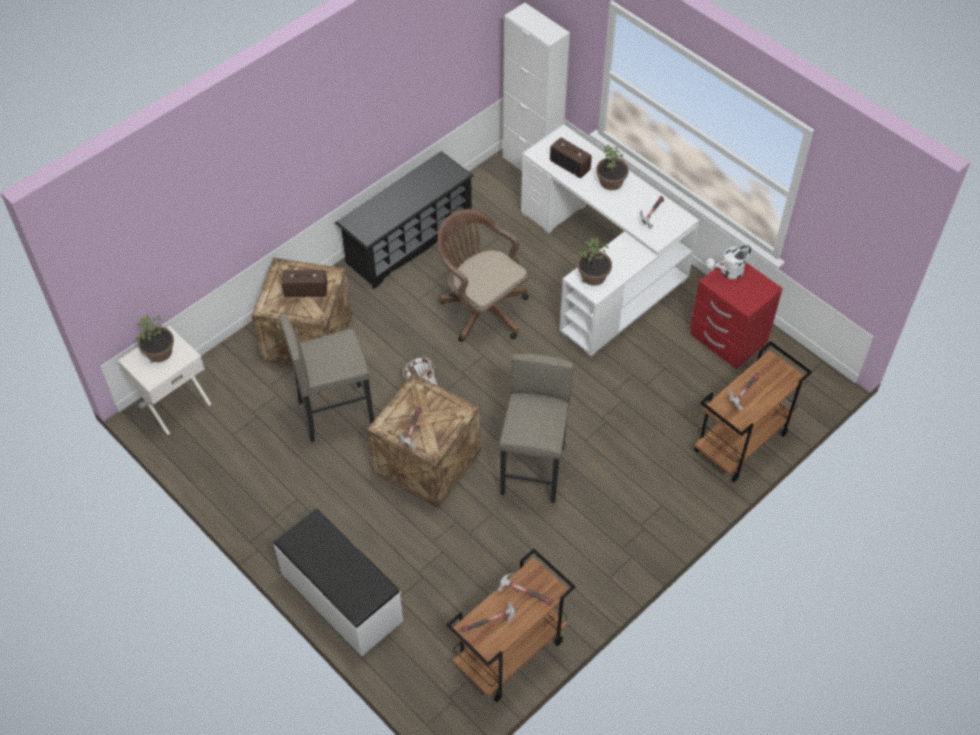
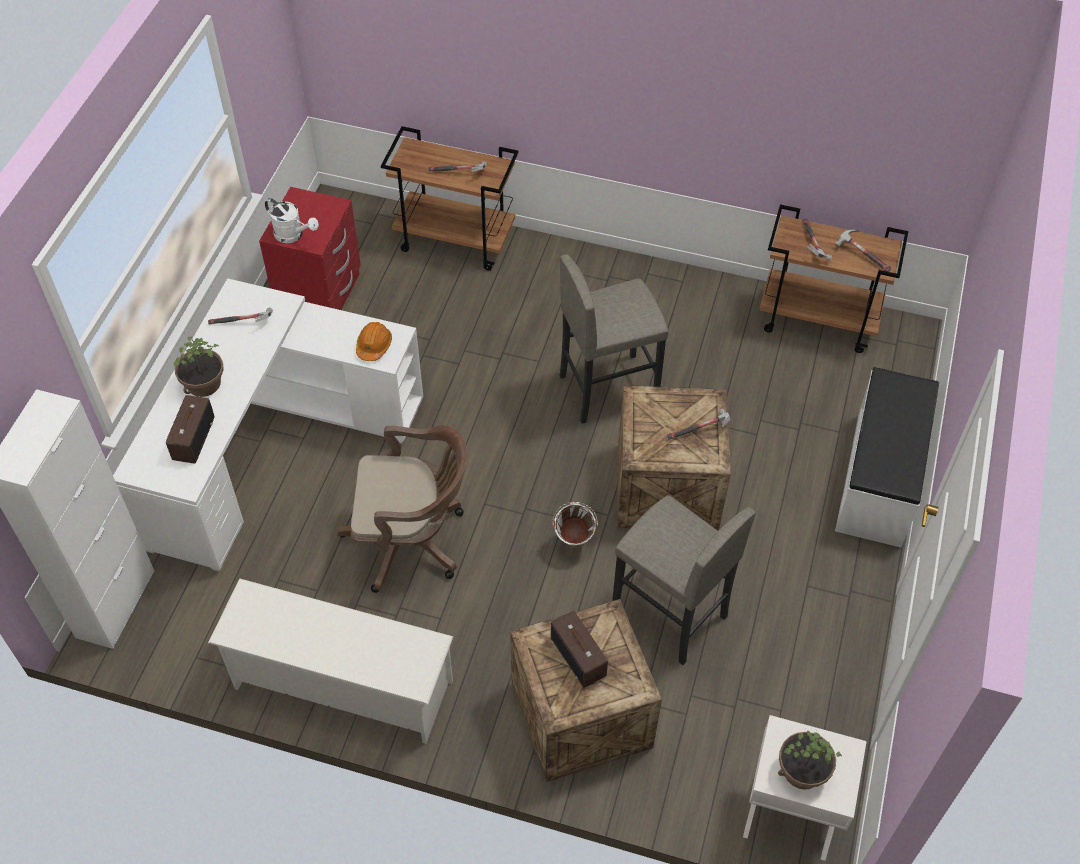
camera: 120 degrees left, 0 degrees up
black shoe rack [335,151,474,289] -> white shoe rack [208,578,453,744]
brown office chair [438,209,529,342] -> brown office chair turned 105 degrees counterclockwise [338,425,467,593]
potted plant [578,238,612,286] -> orange hard hat [356,322,392,361]

